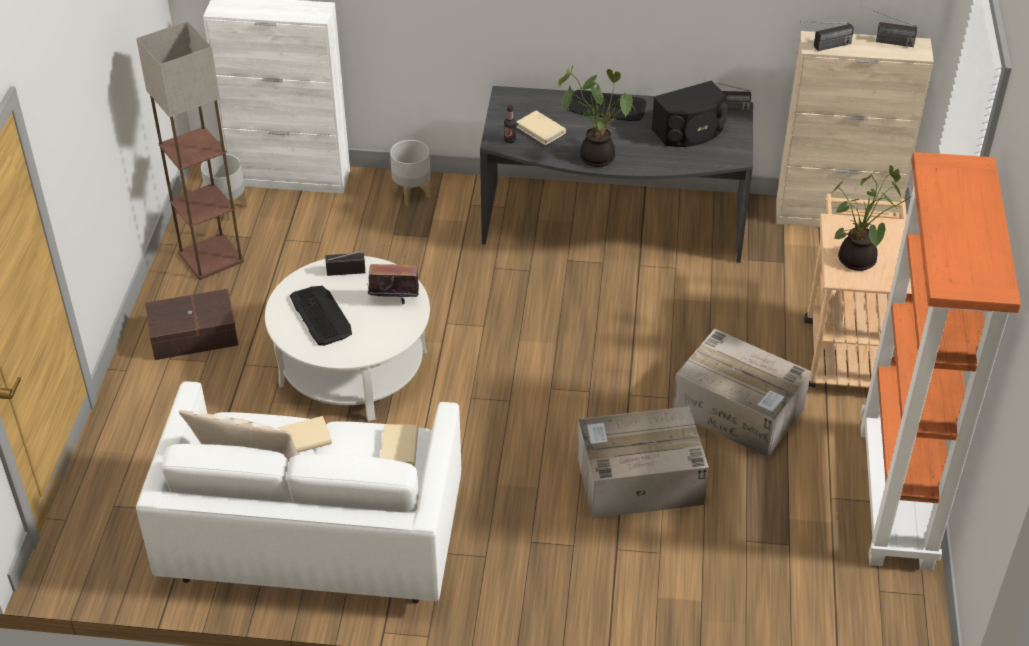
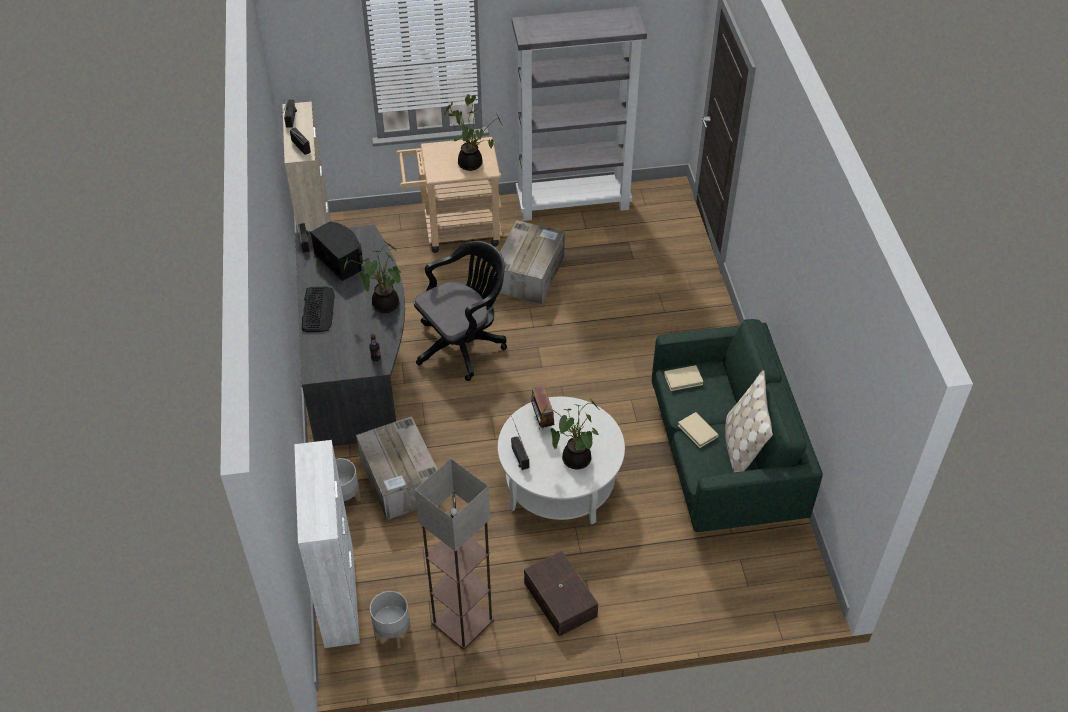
camera: 105 degrees left, 5 degrees up
white sofa [136,381,461,603] -> green sofa [652,319,823,532]
keyboard [290,286,352,346] -> potted plant [540,400,600,470]
beige book [516,111,566,145] -> none
cardboard box [577,406,709,519] -> cardboard box moved to [356,416,438,520]
orange bookcase [861,152,1021,571] -> grey bookcase [512,6,647,221]
none -> black office chair [414,241,507,381]

